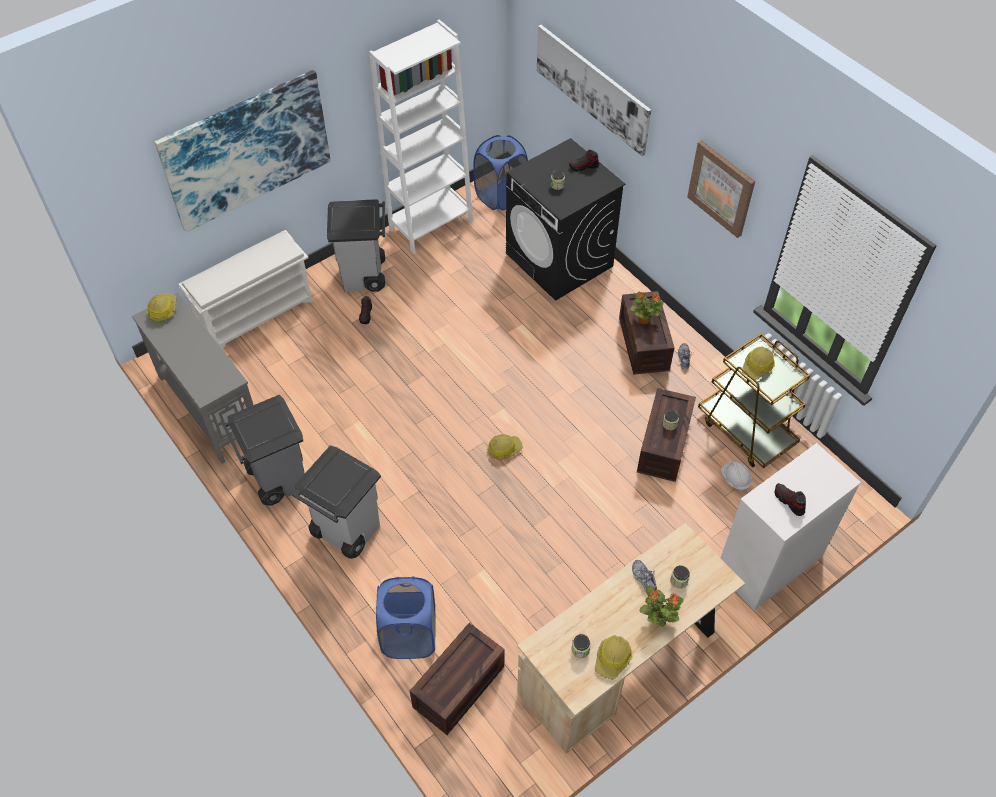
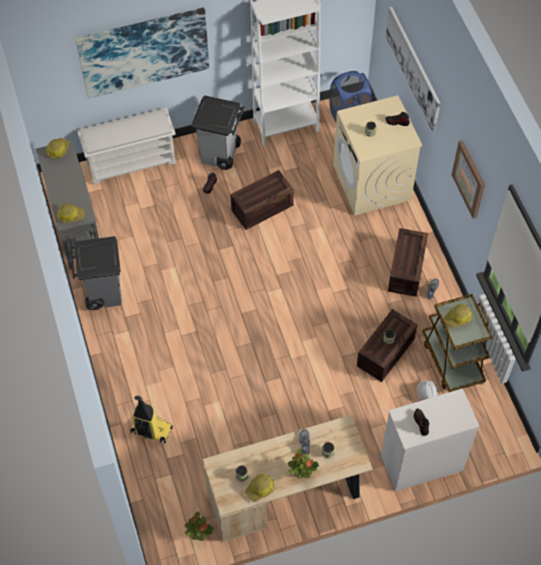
camera: 20 degrees right, 5 degrees up
grey trash can [292,446,381,559] -> none
blue laundry basket [376,576,436,659] -> vacuum cleaner [130,396,173,444]
crate [410,623,505,735] -> crate moved to [230,170,294,230]
hard hat [487,434,523,460] -> hard hat moved to [57,203,85,223]
black washing machine [506,138,625,301] -> beige washing machine [333,95,423,215]
potted plant [630,292,664,324] -> potted plant moved to [185,512,214,541]

